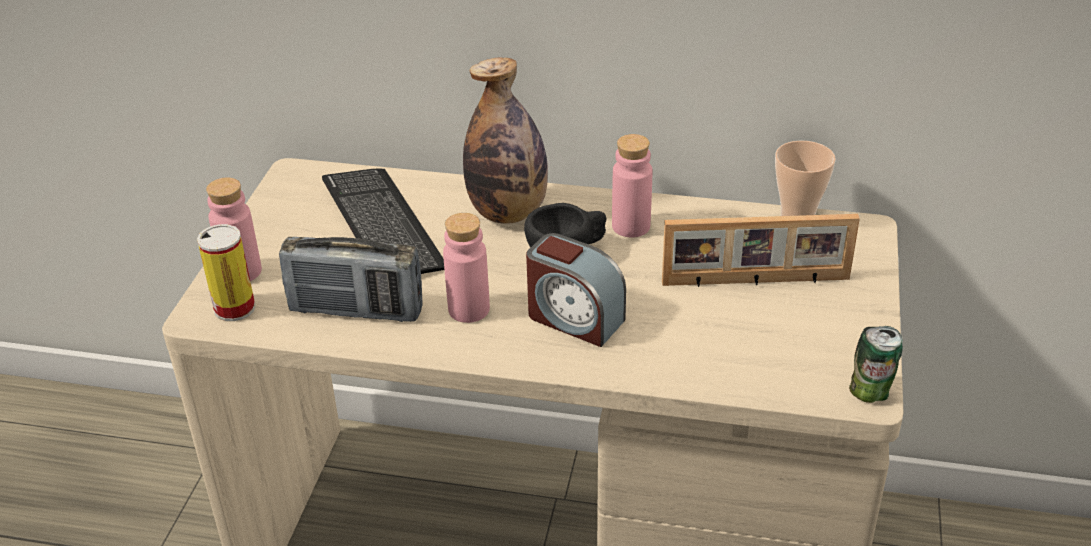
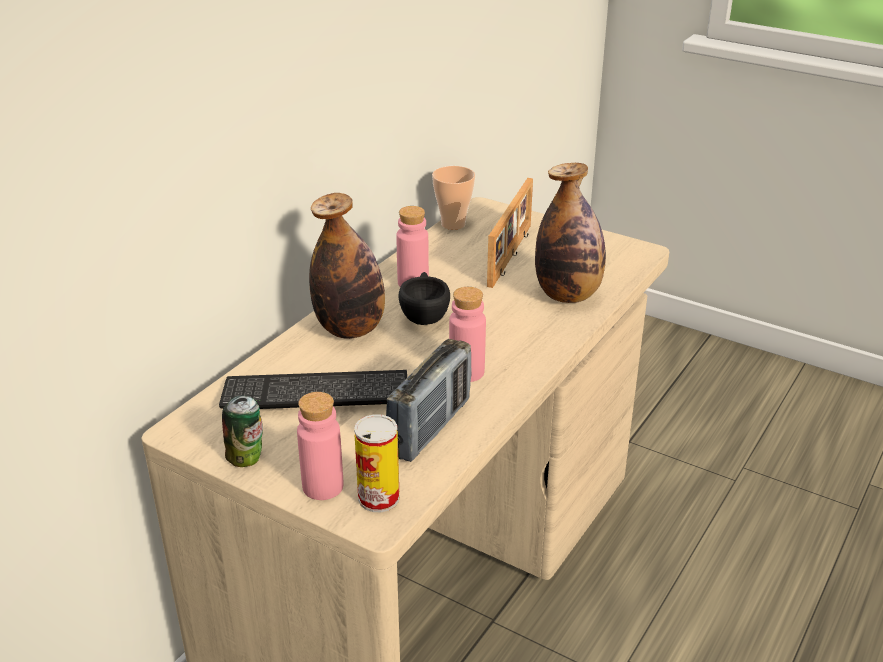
camera: 70 degrees left, 5 degrees down
alarm clock [526,233,626,347] -> none
can [849,326,903,403] -> can moved to [222,396,263,467]
none -> bottle [535,163,606,303]

